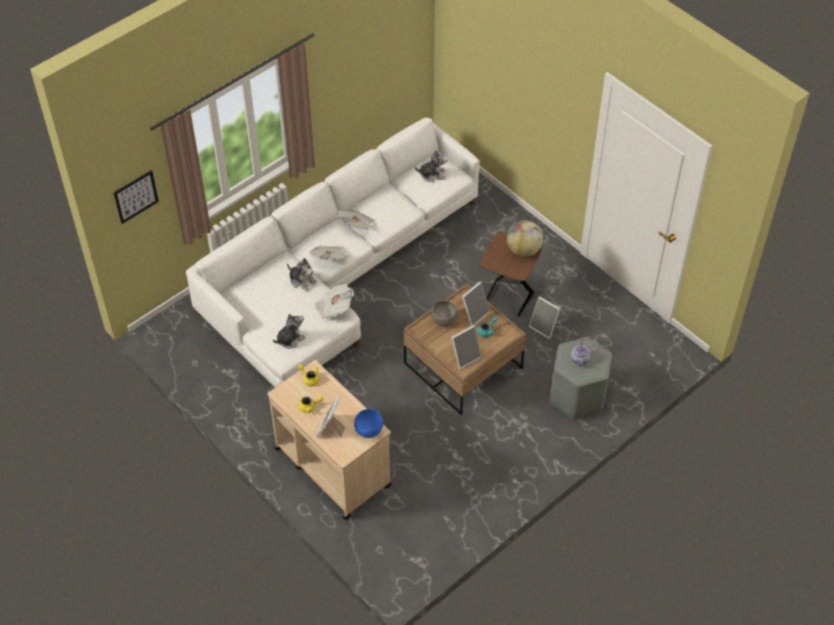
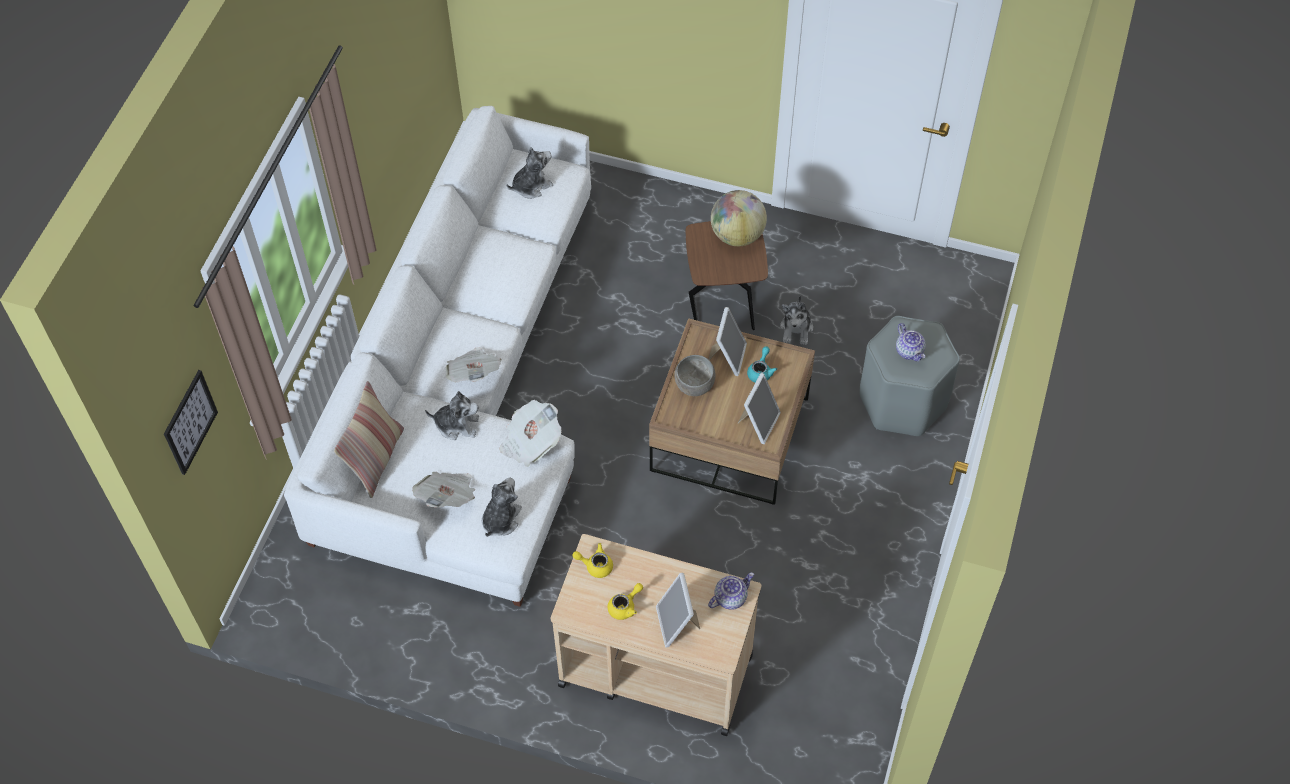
camera: 30 degrees left, 5 degrees up
newspaper [337,209,376,230] -> newspaper moved to [412,472,475,507]
blue bowl [354,409,383,438] -> teapot [708,573,754,610]
picture frame [529,296,560,339] -> plush toy [780,295,813,345]
none -> pillow [334,381,404,498]

